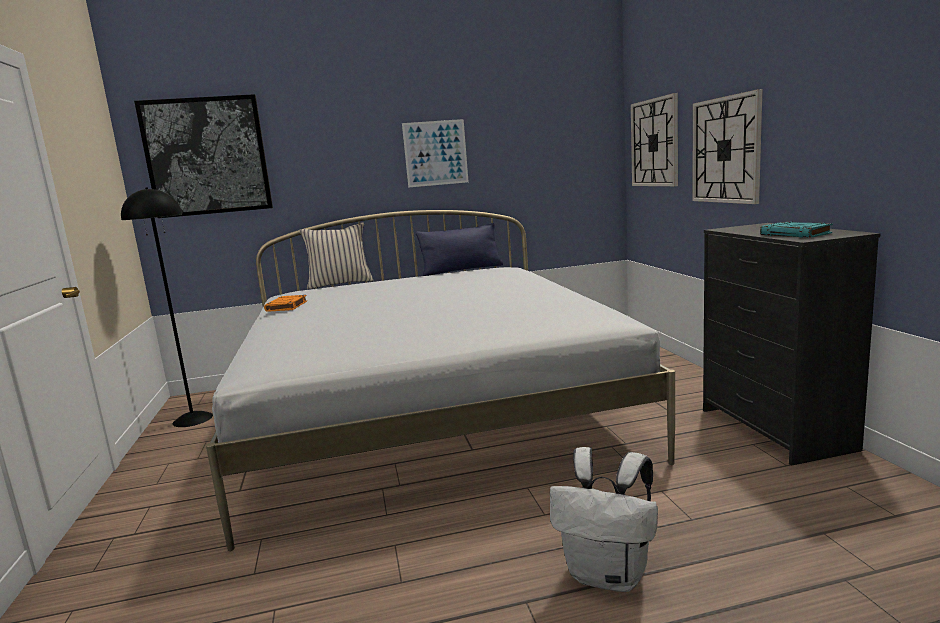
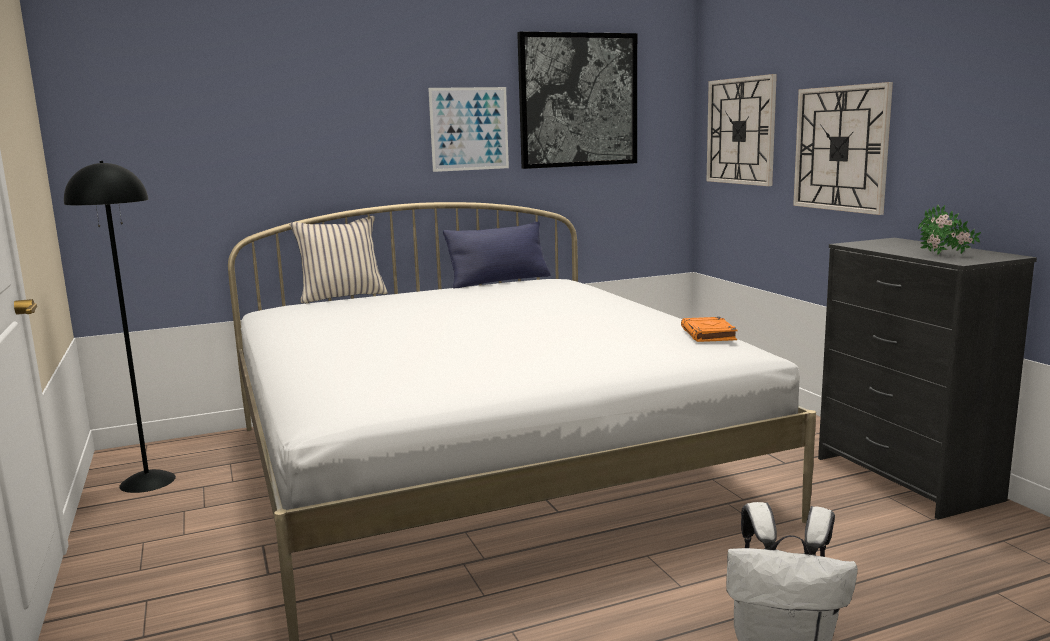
camera: 10 degrees left, 0 degrees up
picture [134,94,273,218] -> picture moved to [517,31,637,169]
orange book [264,295,307,312] -> orange book moved to [681,317,737,342]
turquoise book [760,222,833,238] -> potted plant [918,205,981,255]

